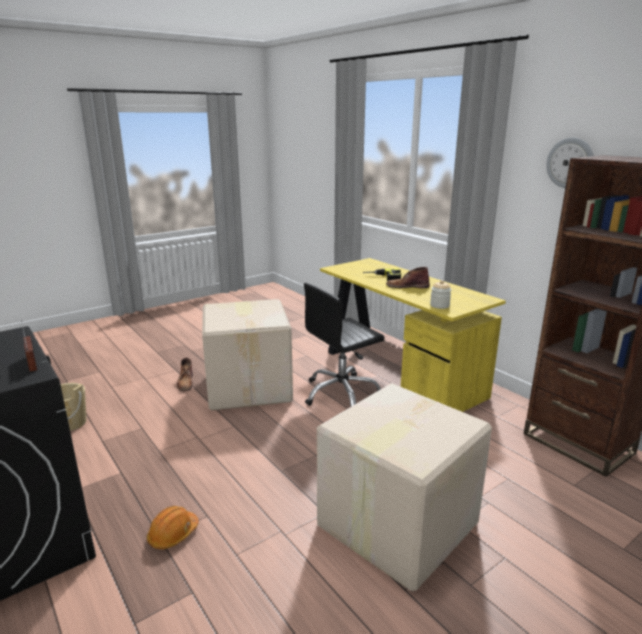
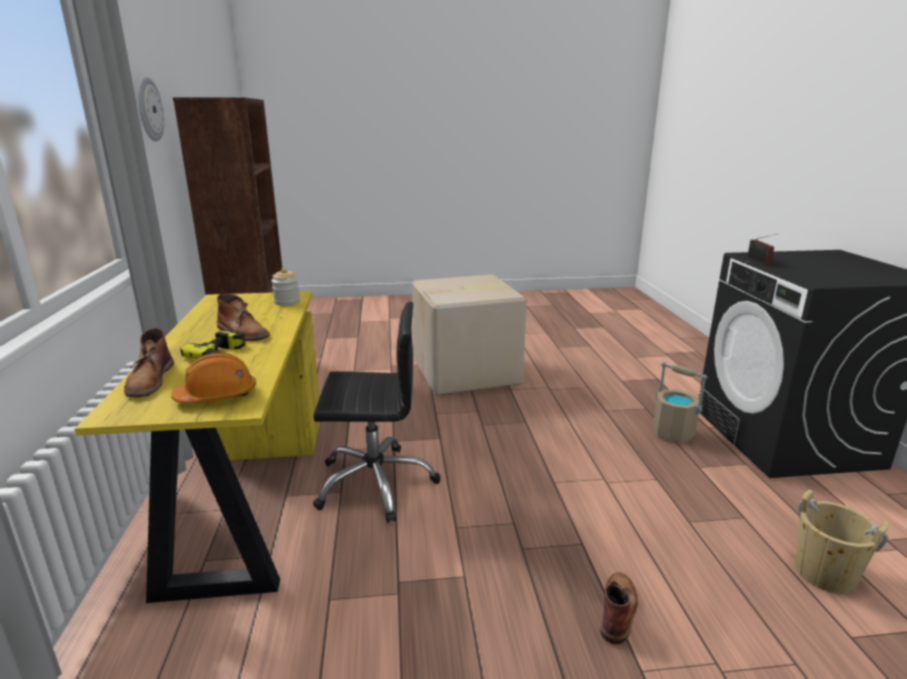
camera: 150 degrees left, 0 degrees up
orange hard hat [147,506,199,550] -> orange hard hat moved to [171,353,256,403]
cardboard box [202,299,293,410] -> none
none -> brown boot [124,328,174,397]
none -> beige bucket [653,362,708,442]

